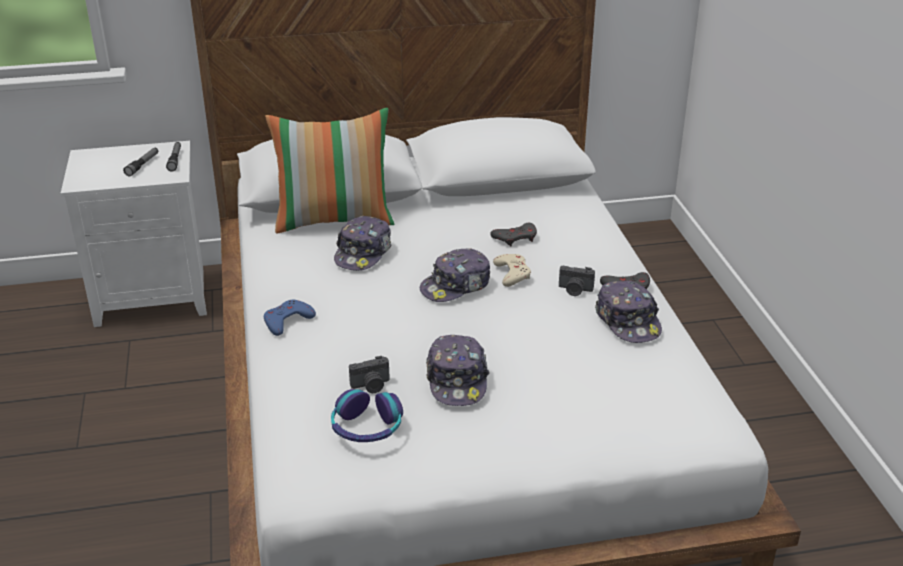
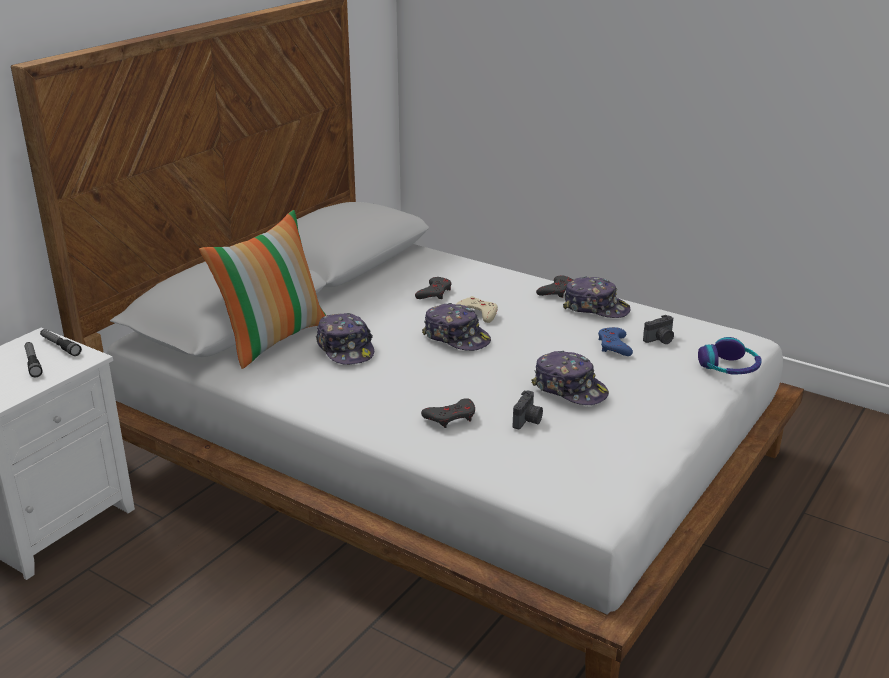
camera: 45 degrees left, 5 degrees down
blue game controller [264,300,316,336] -> blue game controller moved to [598,327,633,356]
headphones [331,389,403,442] -> headphones moved to [698,337,761,375]
cap [420,248,490,302] -> cap turned 60 degrees counterclockwise [422,303,491,351]
camera [559,266,595,296] -> camera moved to [643,315,674,344]
none -> grey game controller [421,398,475,428]

